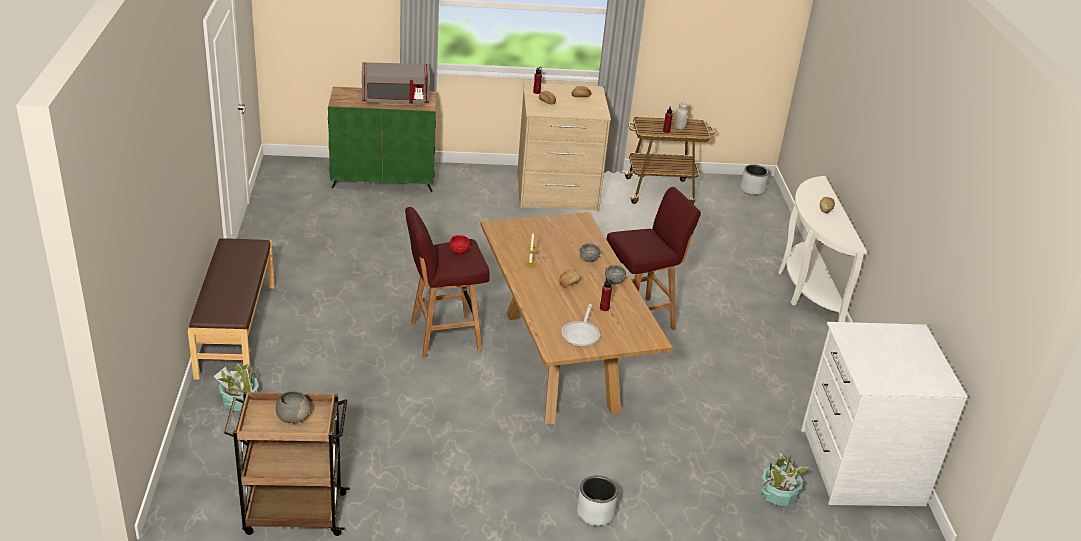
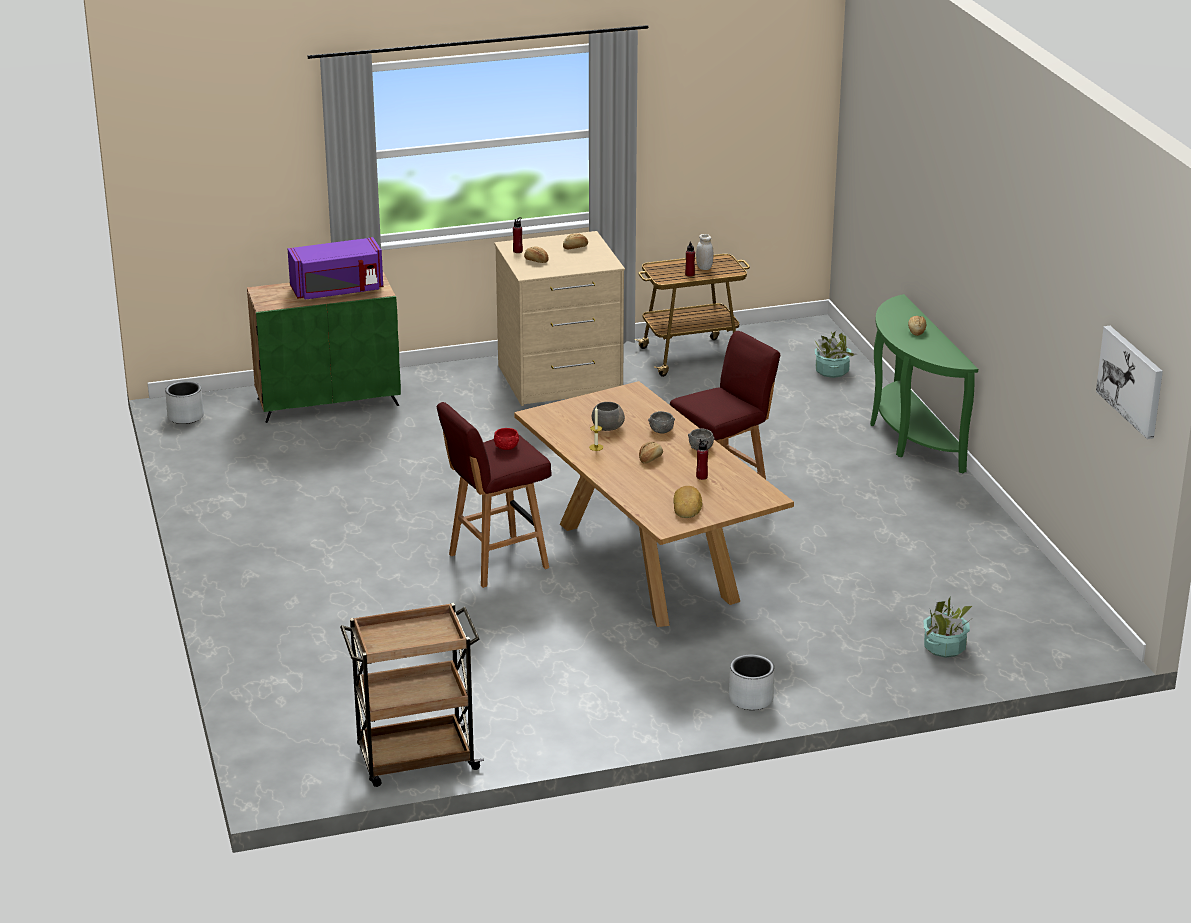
camera: 10 degrees left, 5 degrees down
brown bench [188,238,275,380] -> none
potted plant [213,363,259,412] -> potted plant moved to [814,331,857,378]
grey bowl [276,391,311,423] -> grey bowl moved to [592,402,625,431]
grey microwave [362,62,430,104] -> purple microwave [288,237,383,300]
frying pan [561,304,600,347] -> bread [673,486,702,518]
grey planter [740,164,769,195] -> grey planter moved to [165,381,204,424]
white console table [778,176,867,322] -> green console table [870,294,978,473]
white dresser [801,322,968,506] -> none
none -> picture [1096,326,1163,439]

